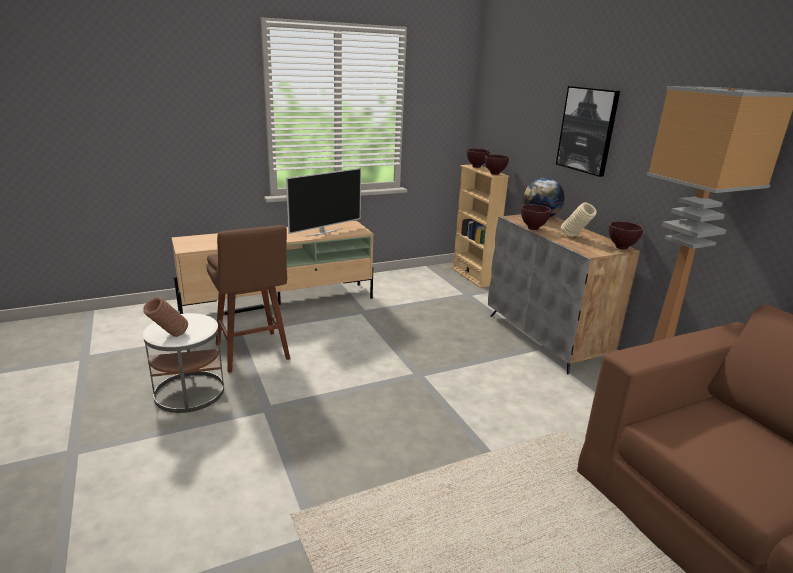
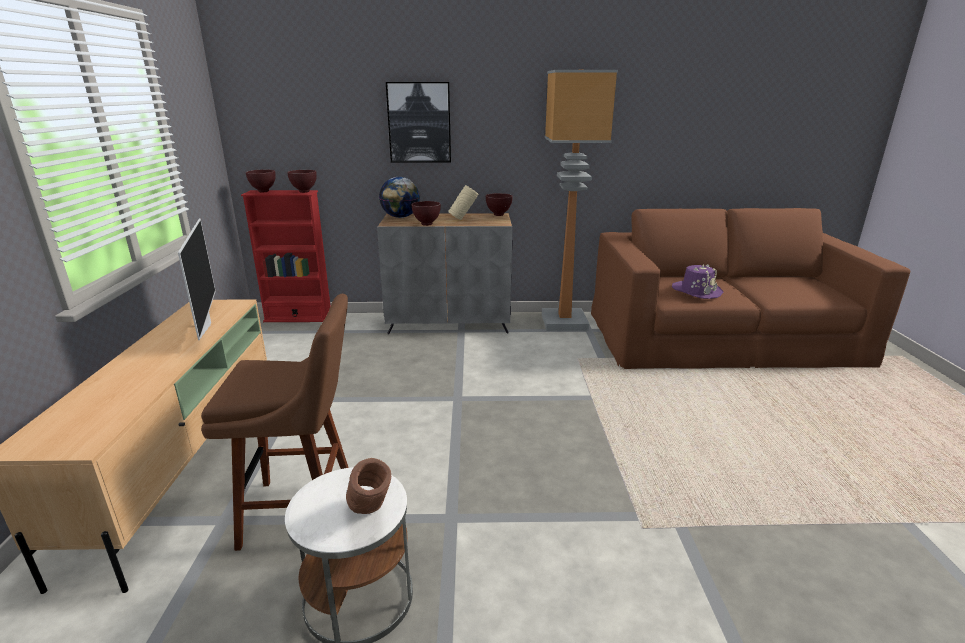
camera: 65 degrees left, 0 degrees up
beige bookcase [452,165,509,288] -> red bookcase [241,190,331,322]
none -> purple hat [672,264,723,299]

